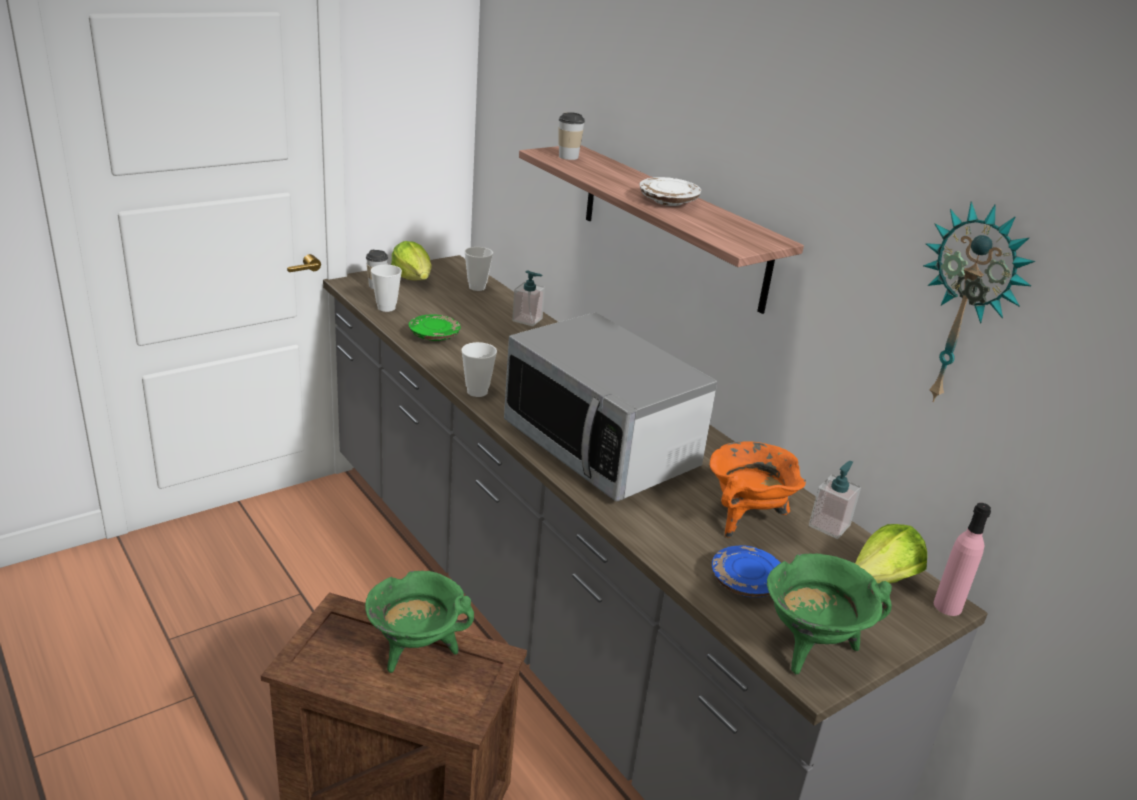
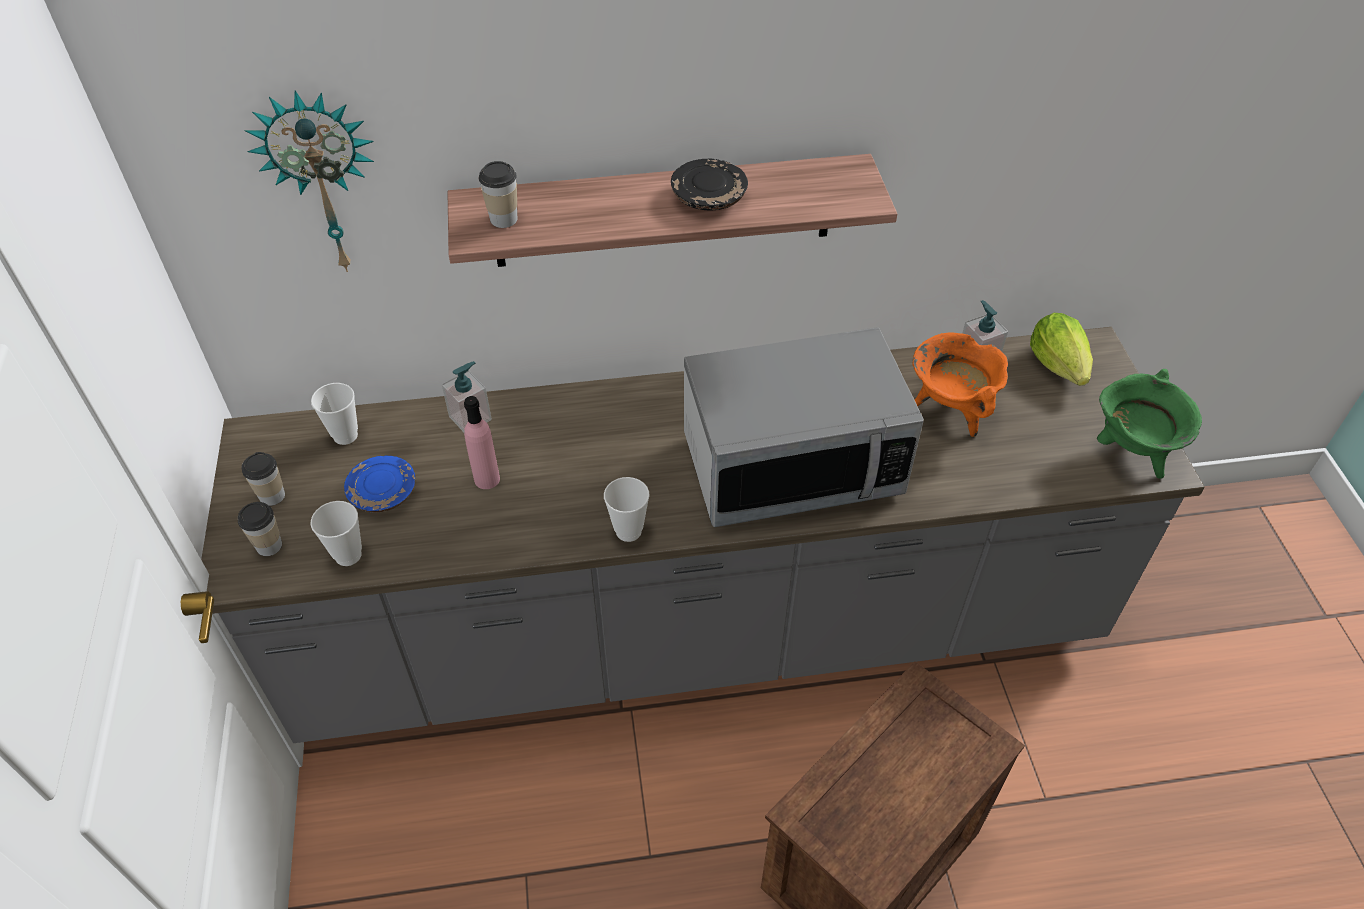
camera: 60 degrees left, 20 degrees up
green cooking pot [365,571,474,673] -> none
lettuce [391,241,432,280] -> cup [241,452,285,506]
green plate [409,314,461,341] -> none
white plate [640,177,701,206] -> black plate [671,159,748,210]
blue plate [712,545,780,597] -> blue plate moved to [344,456,415,513]
wall clock [923,201,1035,402] -> wall clock moved to [244,90,374,272]
pink bottle [934,503,991,616] -> pink bottle moved to [464,396,500,489]

